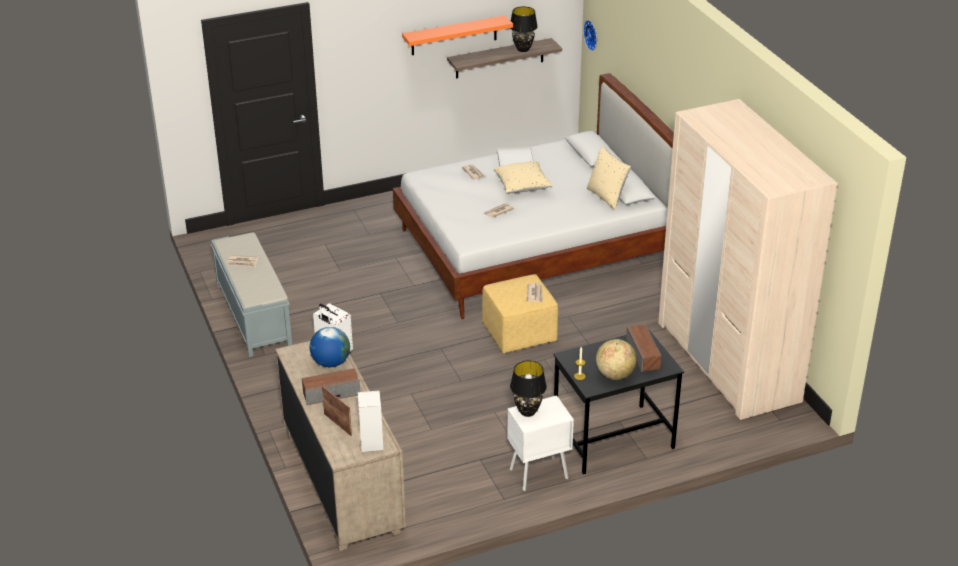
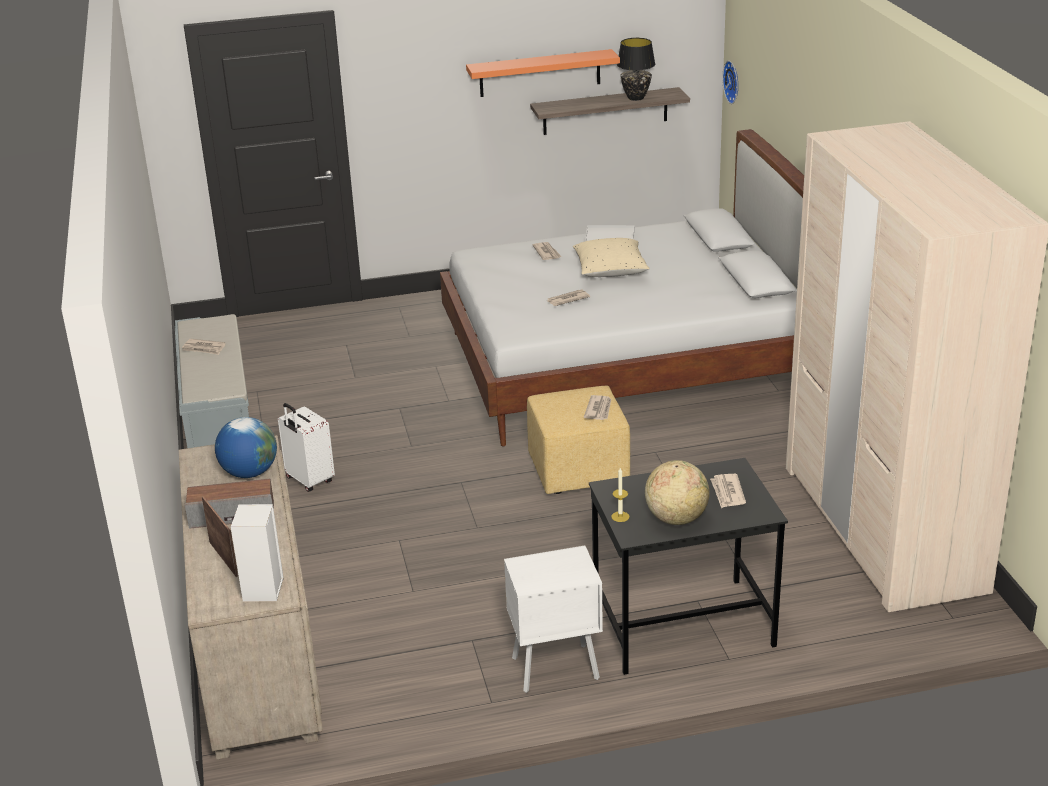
camera: 10 degrees right, 5 degrees down
black table lamp [510,361,547,417] -> none
beige pillow [587,146,631,210] -> none
speaker [626,324,661,372] -> newspaper [710,474,746,508]

